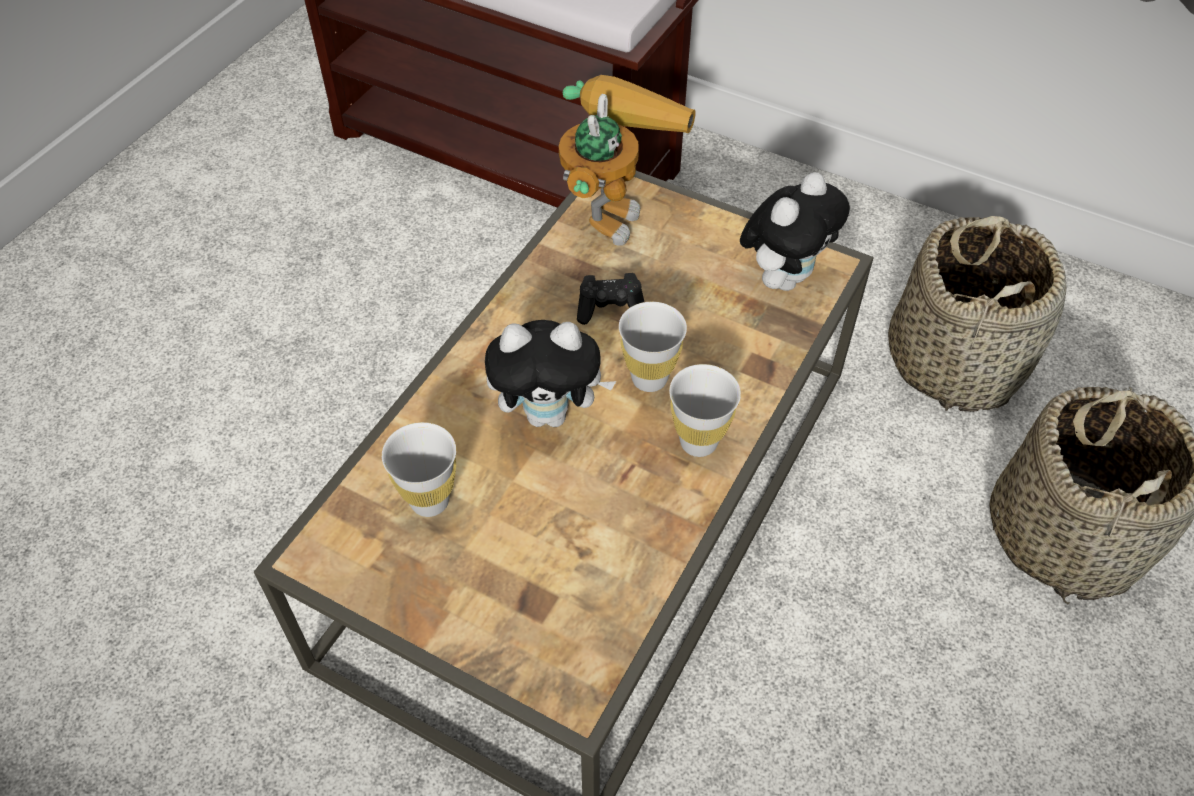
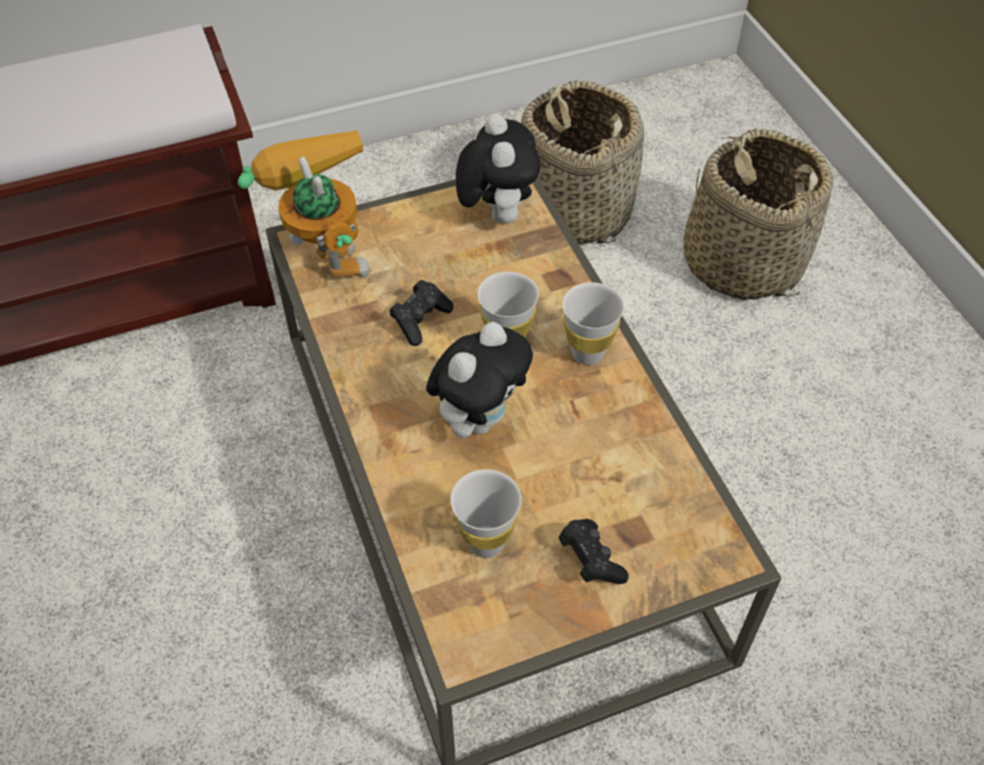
camera: 50 degrees left, 0 degrees up
none -> black game controller [558,519,629,584]

